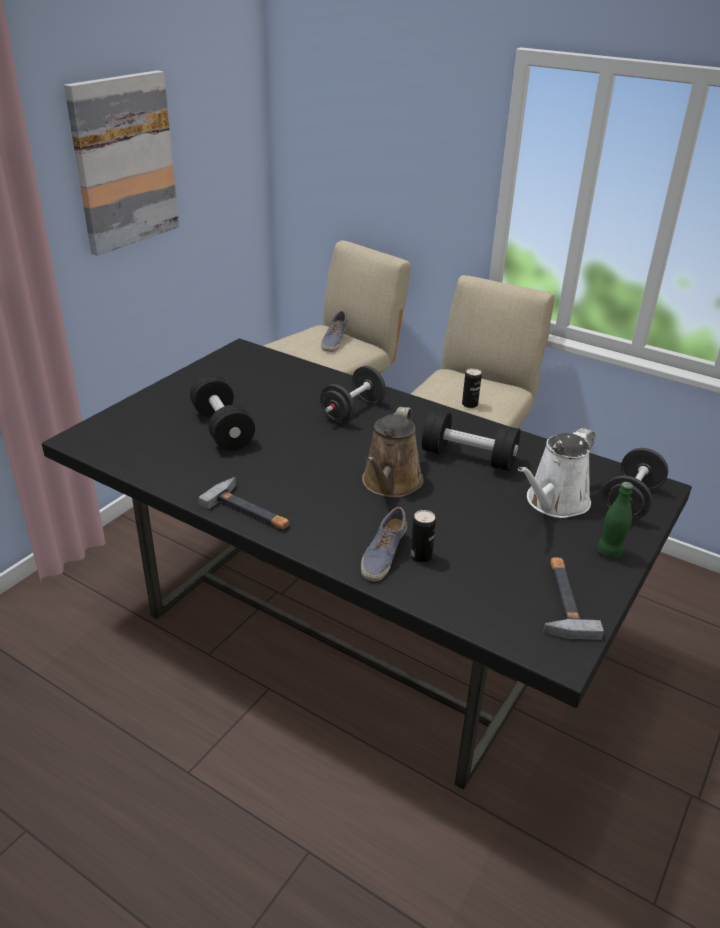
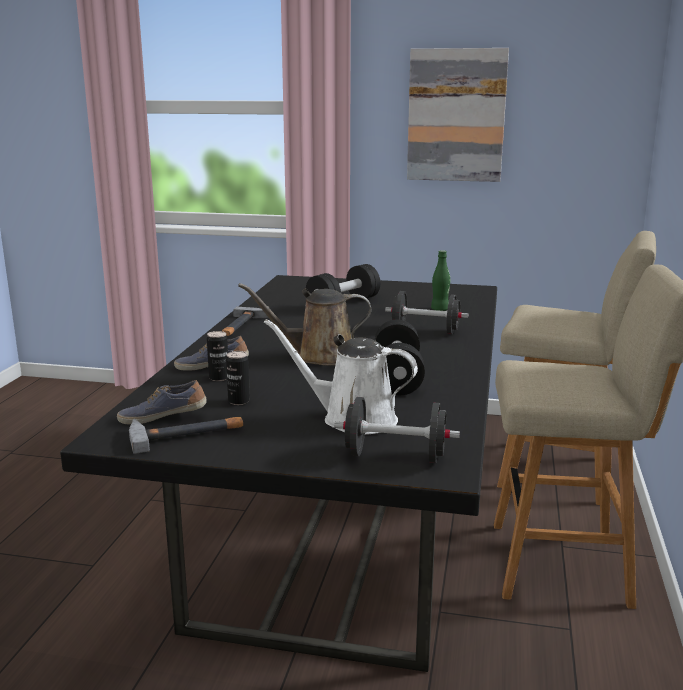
camera: 70 degrees right, 15 degrees down
shoe [321,311,348,352] -> shoe moved to [117,380,207,424]
can [462,368,482,408] -> can moved to [226,351,250,405]
green bottle [597,482,633,559] -> green bottle moved to [431,250,450,311]

